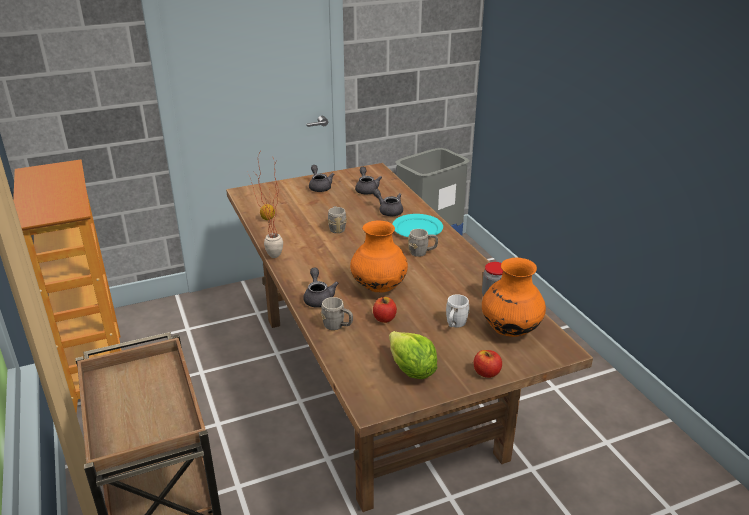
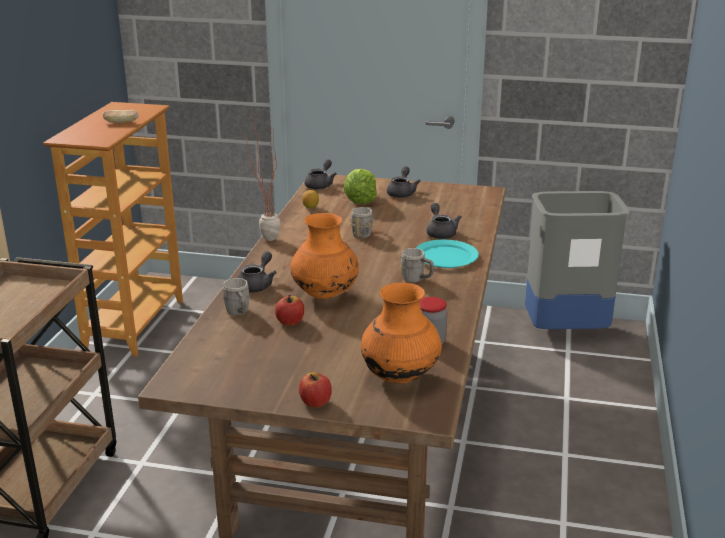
camera: 35 degrees right, 5 degrees down
grey teapot [355,167,382,195] -> grey teapot moved to [305,159,336,189]
lettuce [389,331,437,379] -> lettuce moved to [344,169,377,204]
white mug [446,294,470,327] -> none
none -> bread [102,110,139,123]

